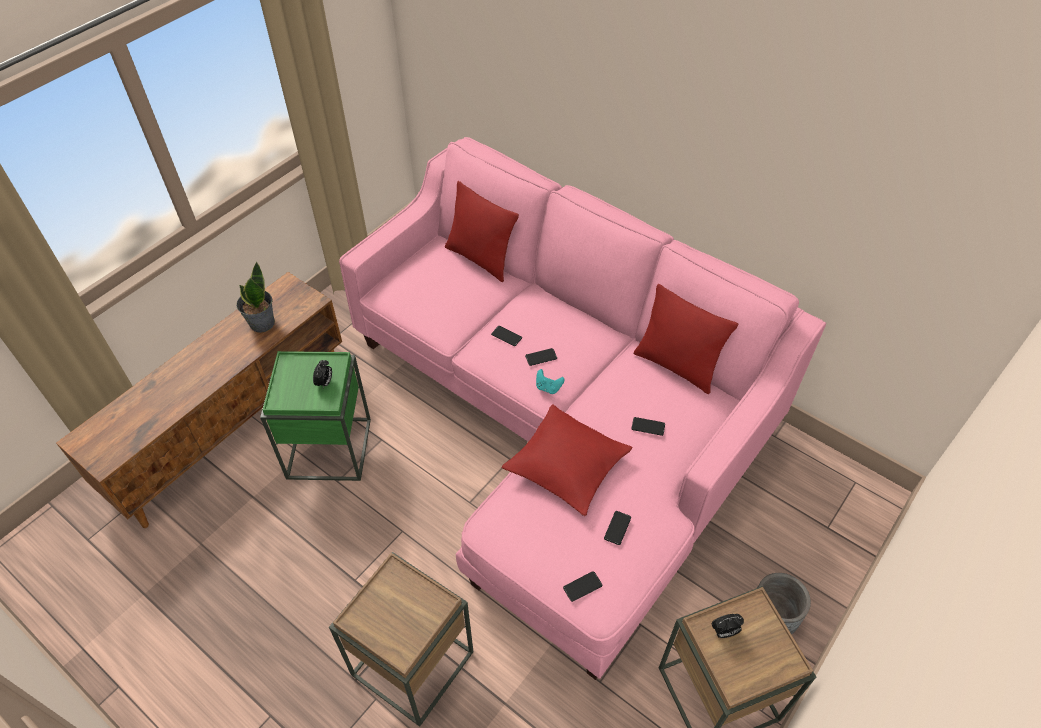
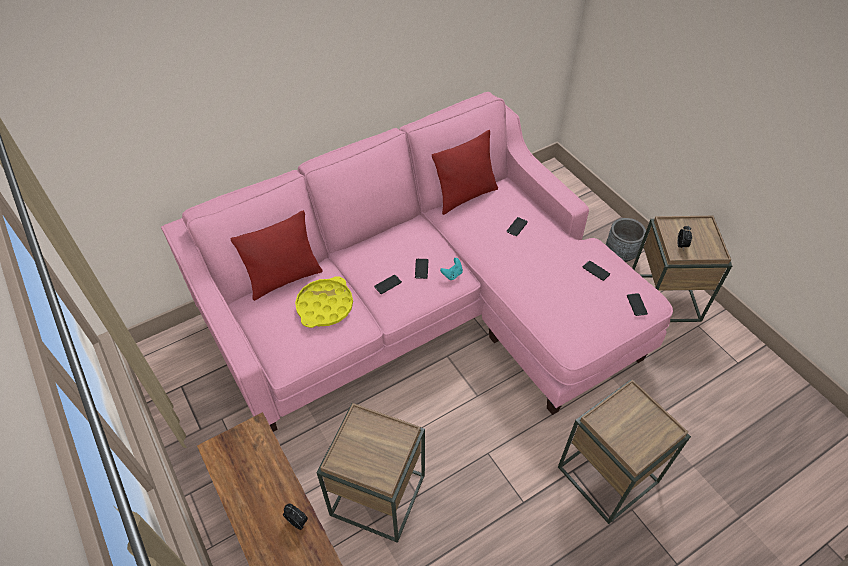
camera: 70 degrees left, 0 degrees up
potted plant [236,261,275,333] -> none
green side table [260,351,371,481] -> brown side table [317,403,425,543]
alarm clock [313,360,332,388] -> alarm clock moved to [283,504,308,530]
red pillow [502,404,633,516] -> none
none -> yellow tray [295,276,353,328]

